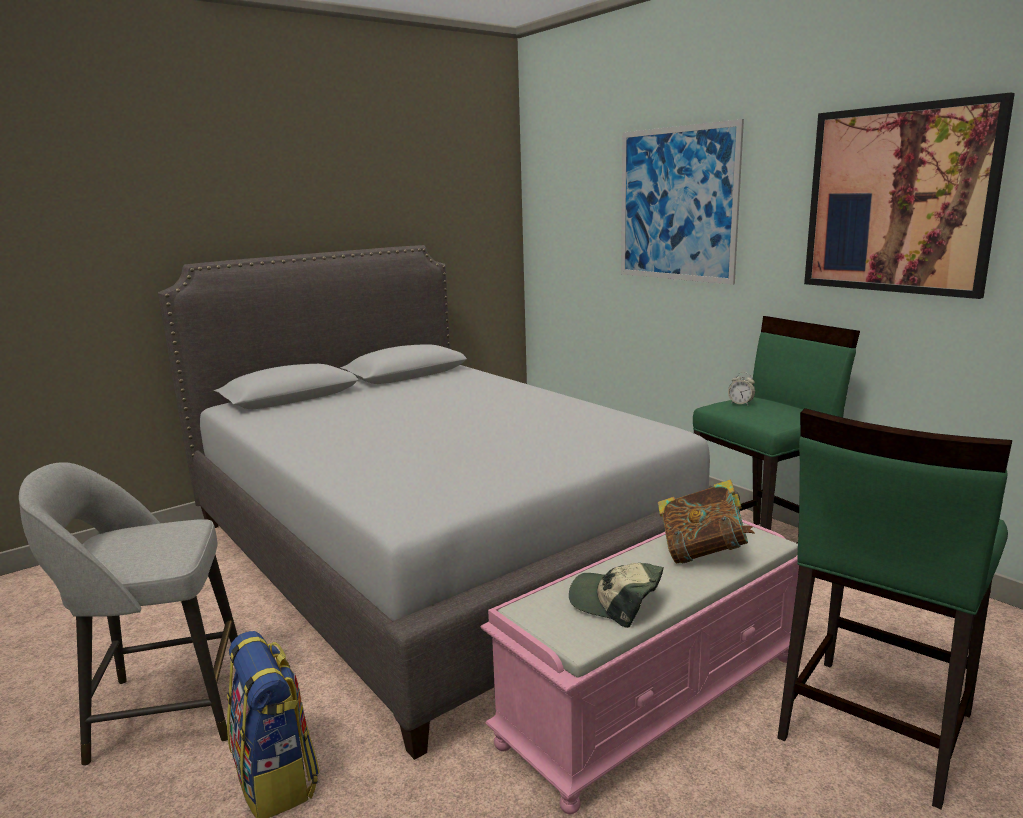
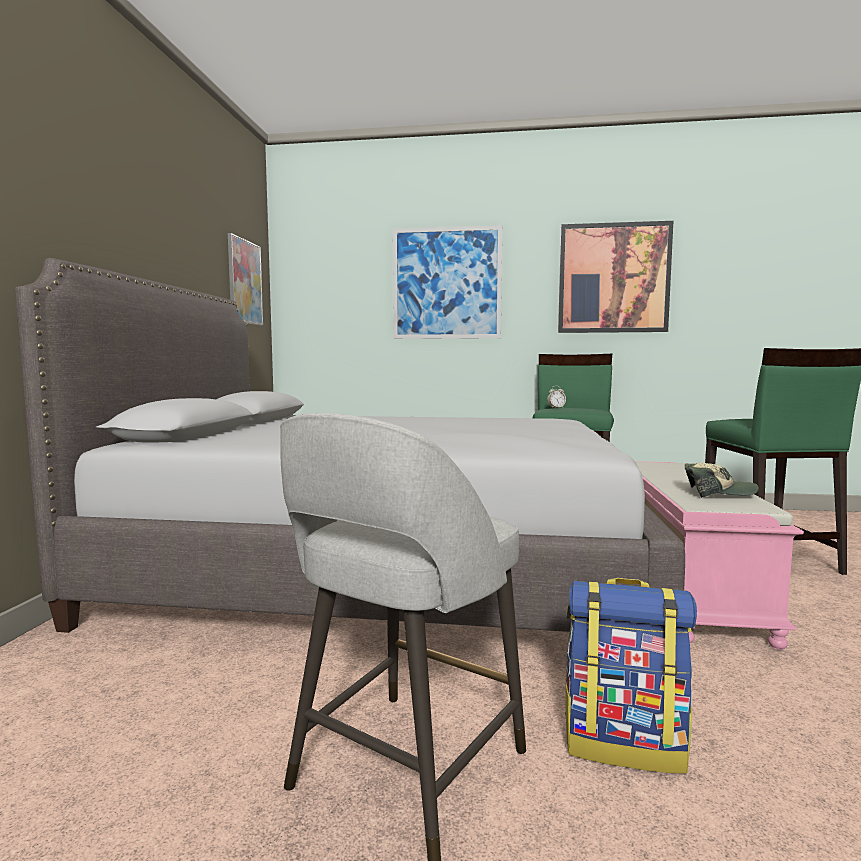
camera: 45 degrees left, 10 degrees down
cap [569,563,664,628] -> cap turned 150 degrees counterclockwise [685,463,759,498]
book [658,479,755,564] -> none
none -> picture [228,233,263,326]

